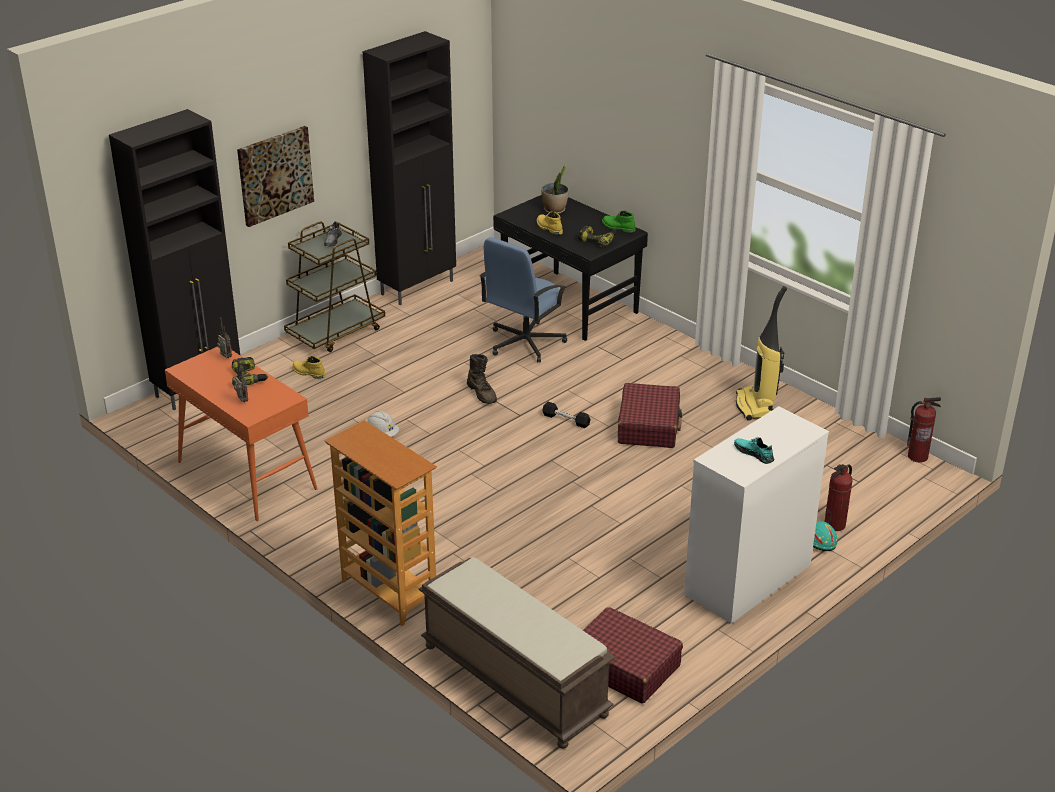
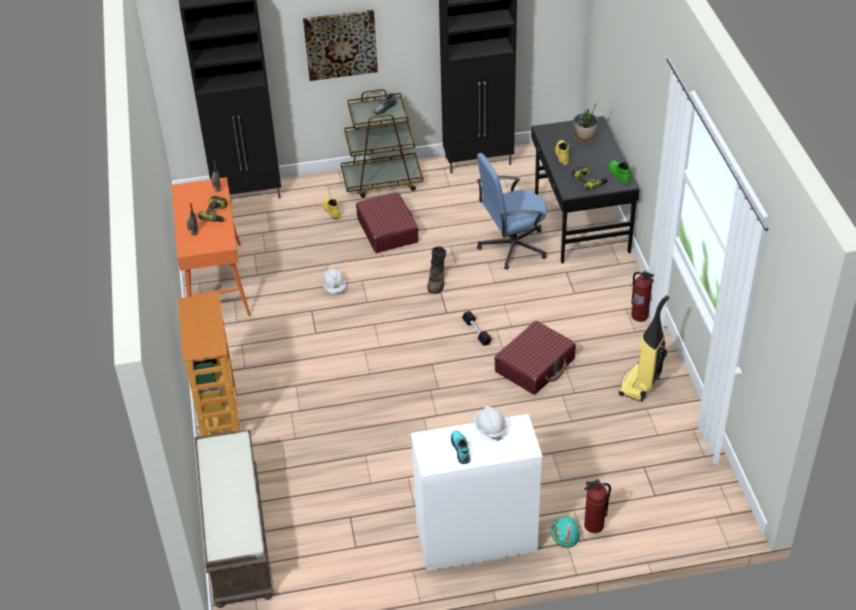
camera: 35 degrees right, 10 degrees up
red suitcase [583,607,683,703] -> red suitcase moved to [356,192,419,253]
fire extinguisher [907,397,941,463] -> fire extinguisher moved to [631,271,654,322]
none -> white hard hat [473,406,507,441]

